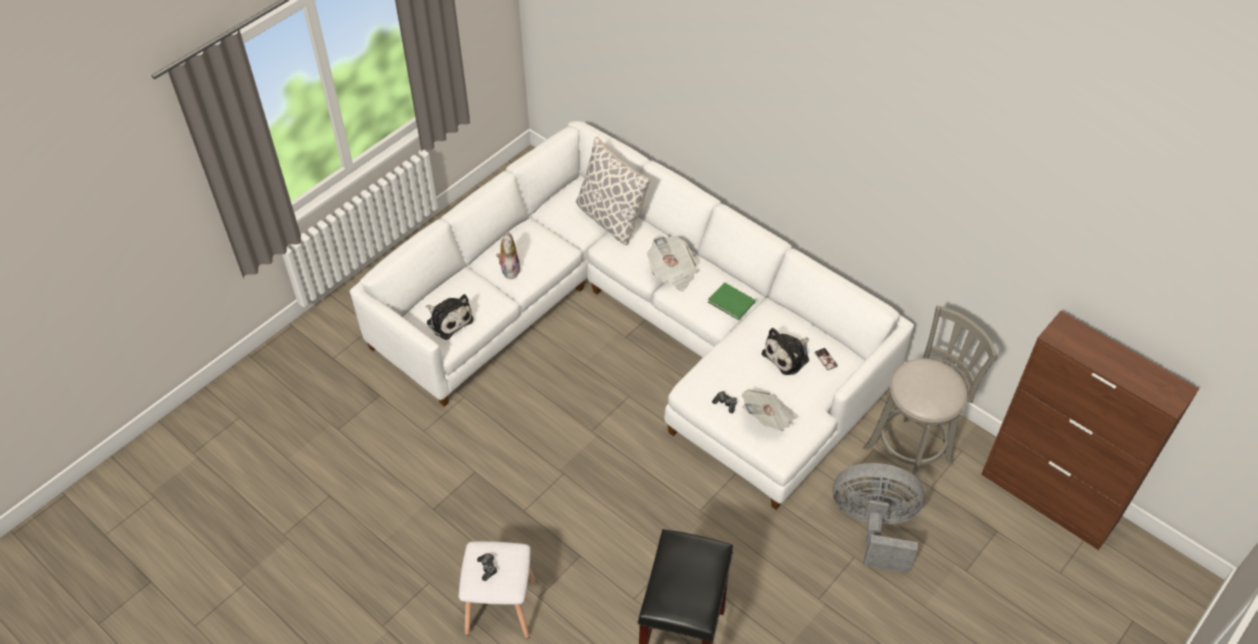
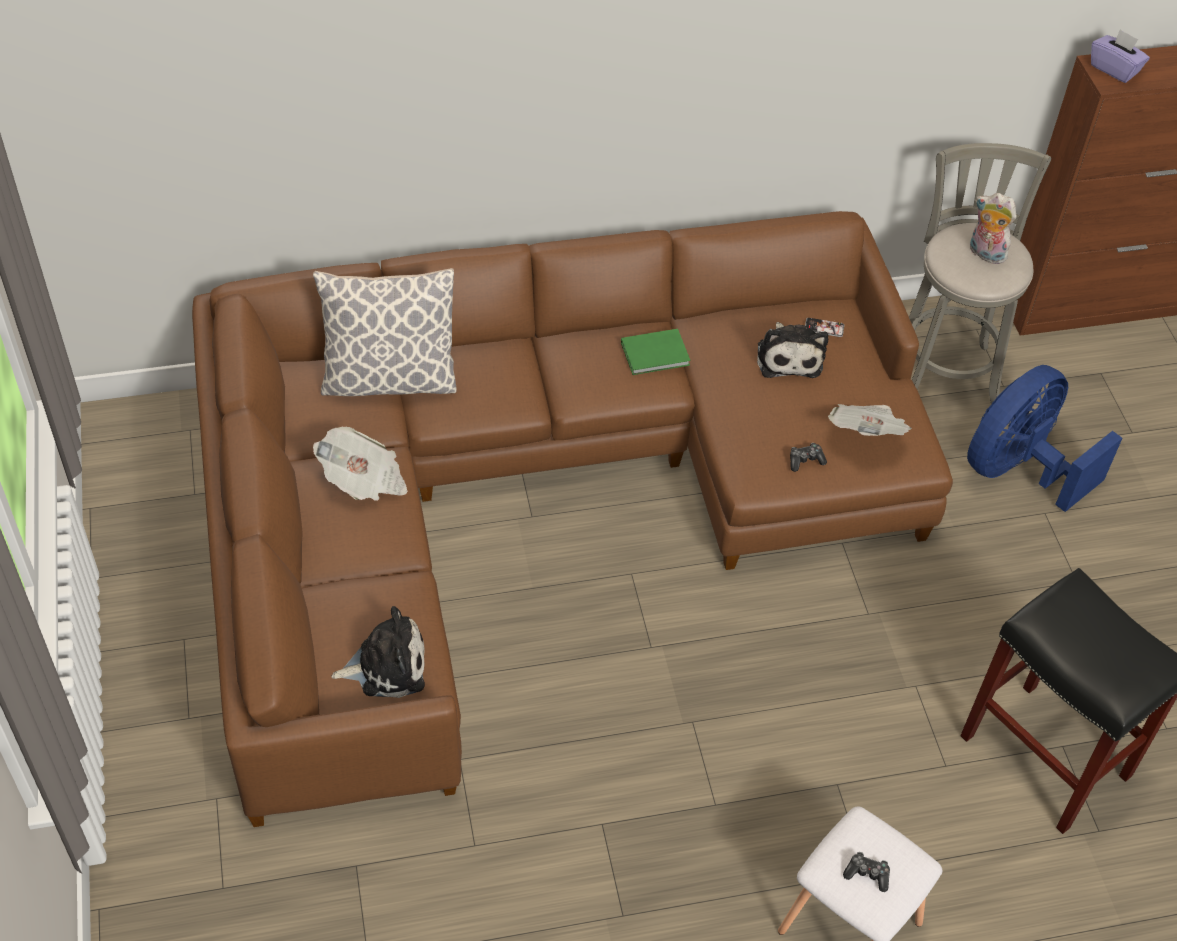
camera: 55 degrees left, 0 degrees up
white sofa [350,121,914,510] -> brown sofa [192,211,953,827]
plush toy [496,232,520,279] -> plush toy moved to [970,193,1017,264]
newspaper [647,235,699,291] -> newspaper moved to [313,426,408,501]
grey fan [833,463,925,573] -> blue fan [967,365,1122,512]
none -> purple tissue box [1091,29,1150,83]

